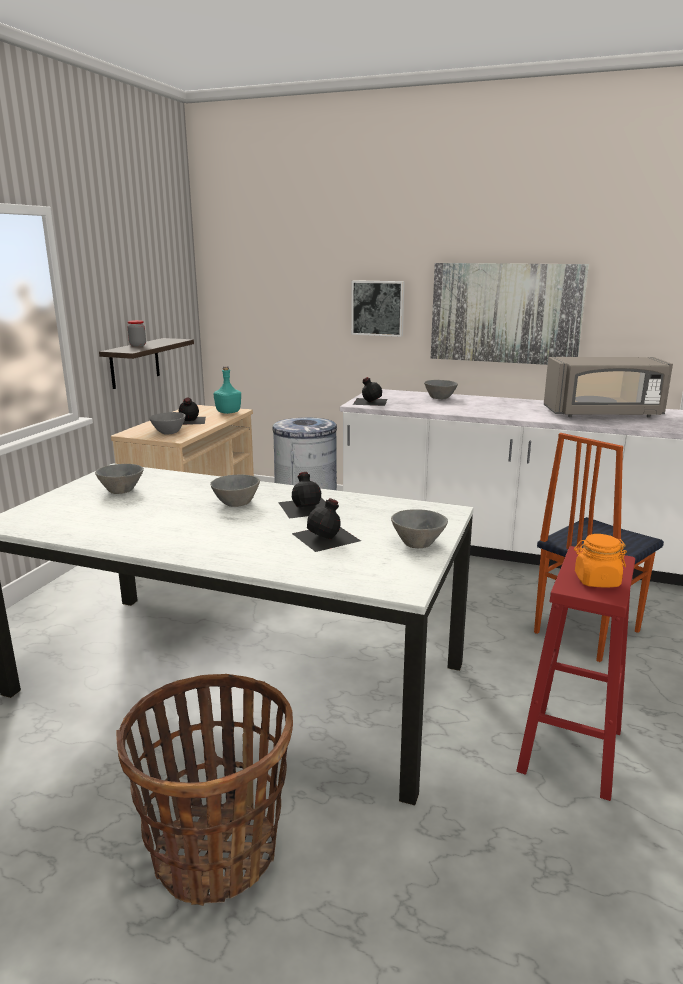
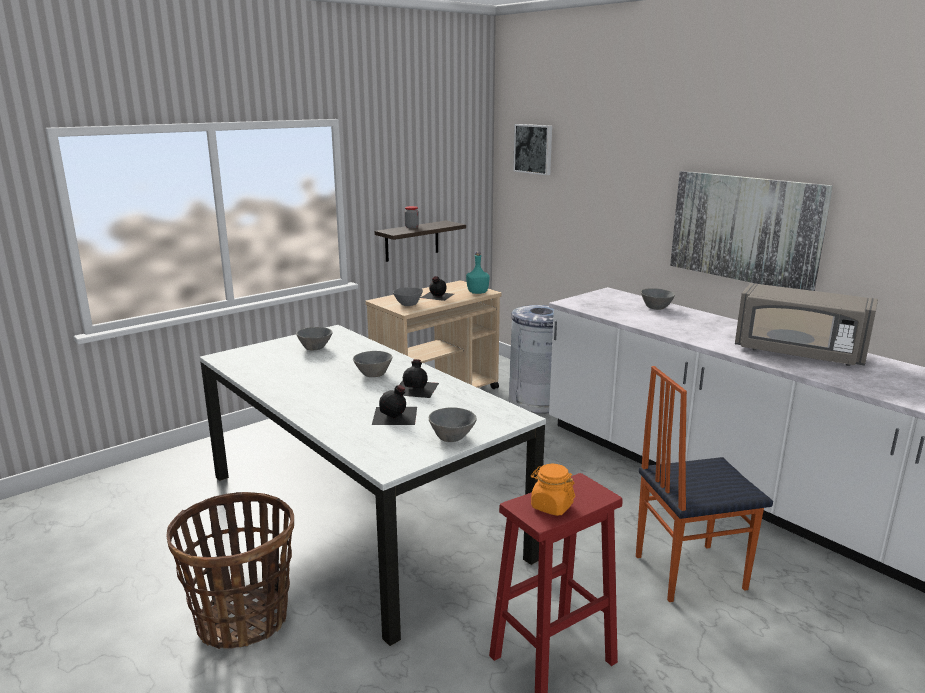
camera: 30 degrees right, 0 degrees up
picture [351,280,405,337] -> picture moved to [513,124,552,175]
black bottle [353,377,388,406] -> none

